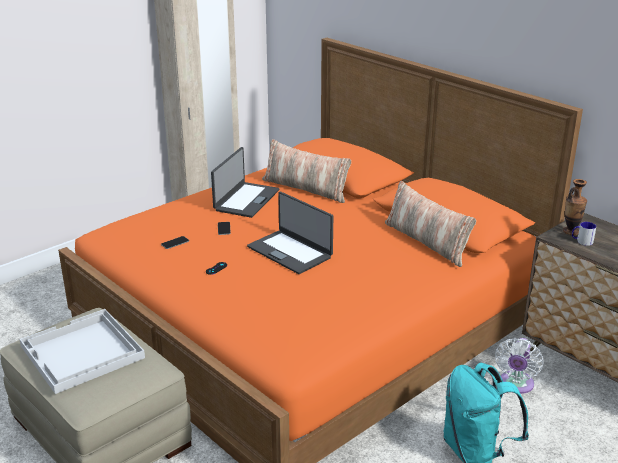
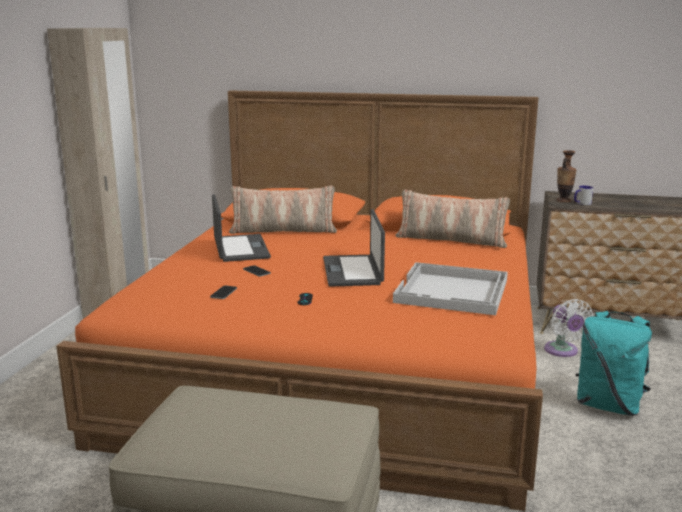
camera: 35 degrees left, 10 degrees down
white tray [19,309,145,394] -> white tray moved to [393,262,508,315]
laptop [247,192,333,274] -> laptop turned 75 degrees clockwise [323,209,385,287]

